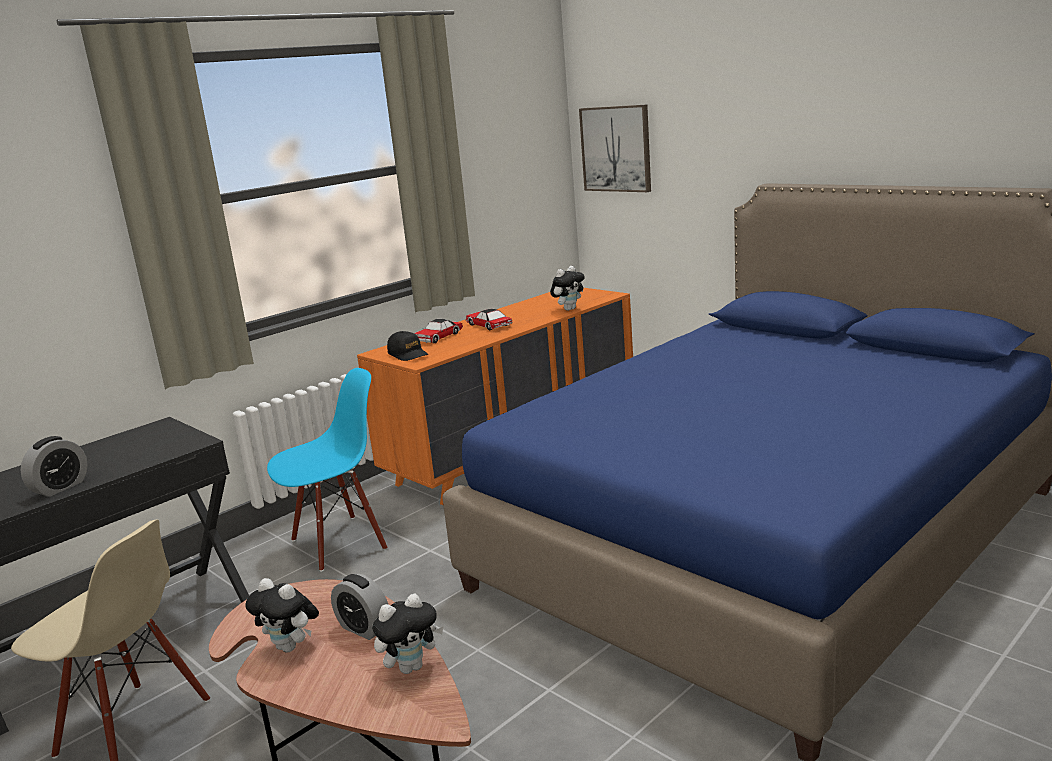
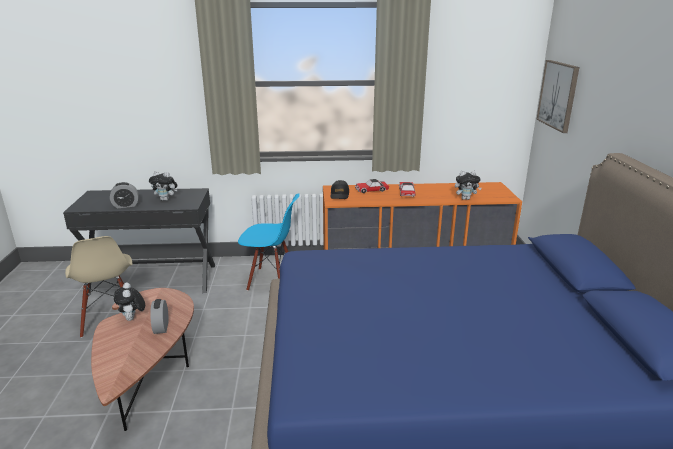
camera: 40 degrees right, 5 degrees up
plush toy [372,593,444,674] -> plush toy moved to [149,171,177,201]

